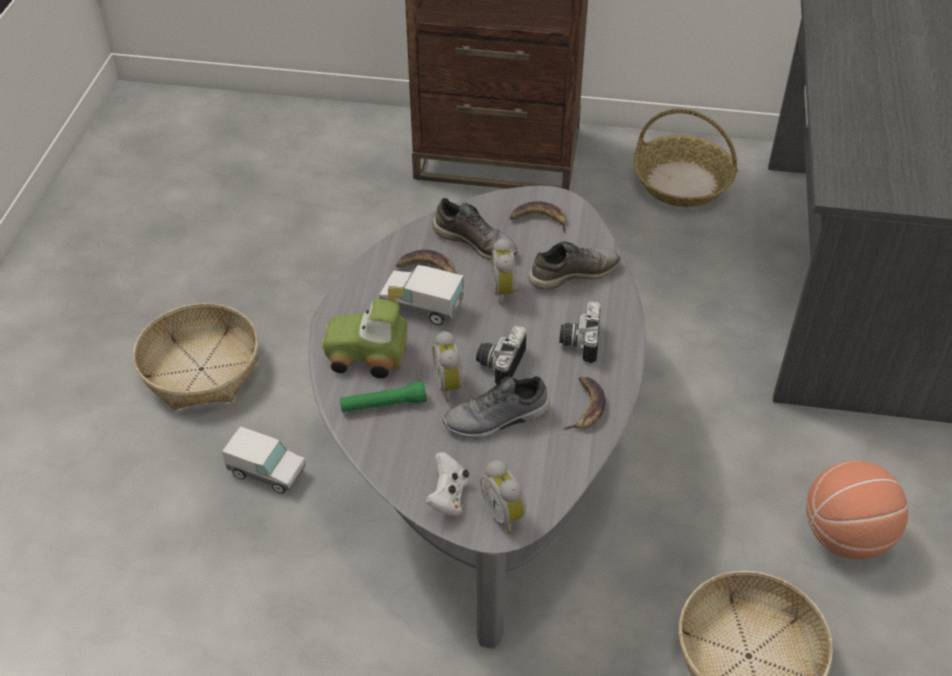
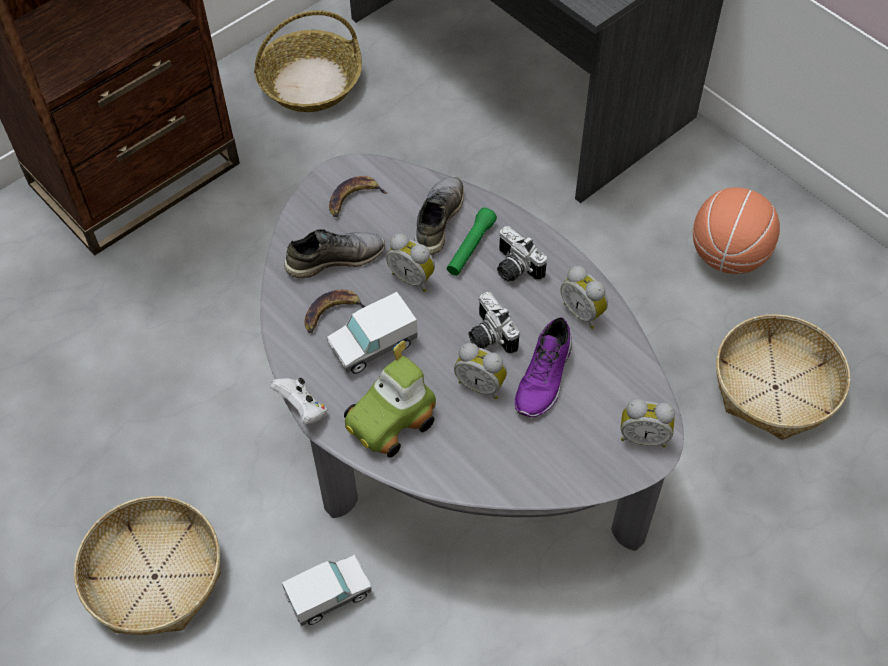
camera: 50 degrees left, 10 degrees up
green flashlight [340,381,427,412] -> green flashlight moved to [447,208,497,276]
white game controller [424,452,469,516] -> white game controller moved to [270,378,328,424]
grey shoe [443,376,550,438] -> purple shoe [515,317,572,417]
banana [563,377,606,430] -> alarm clock [561,266,608,329]

